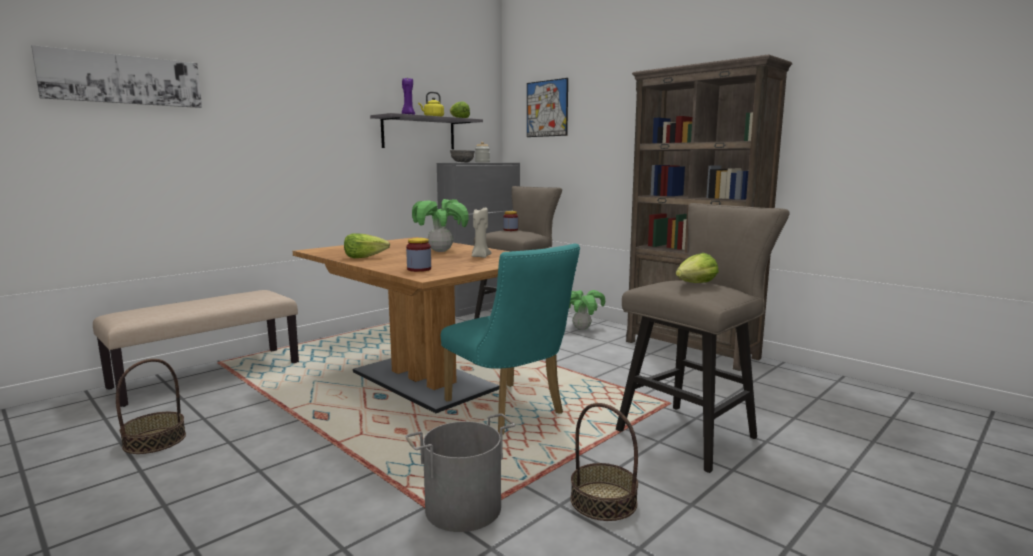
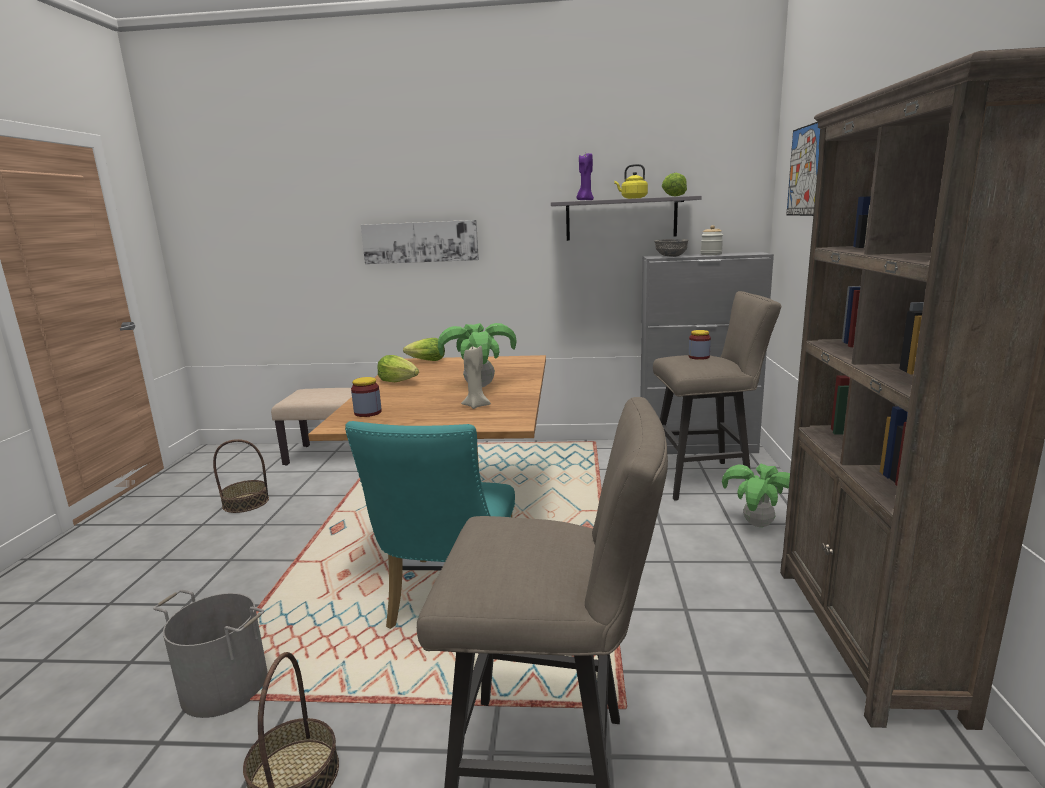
camera: 50 degrees right, 5 degrees up
picture [31,45,202,108] -> picture moved to [361,220,479,264]
lettuce [676,253,719,283] -> lettuce moved to [403,338,445,361]

